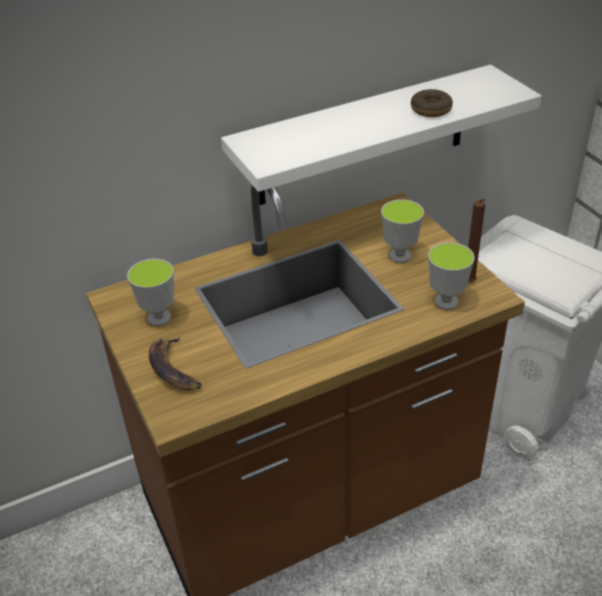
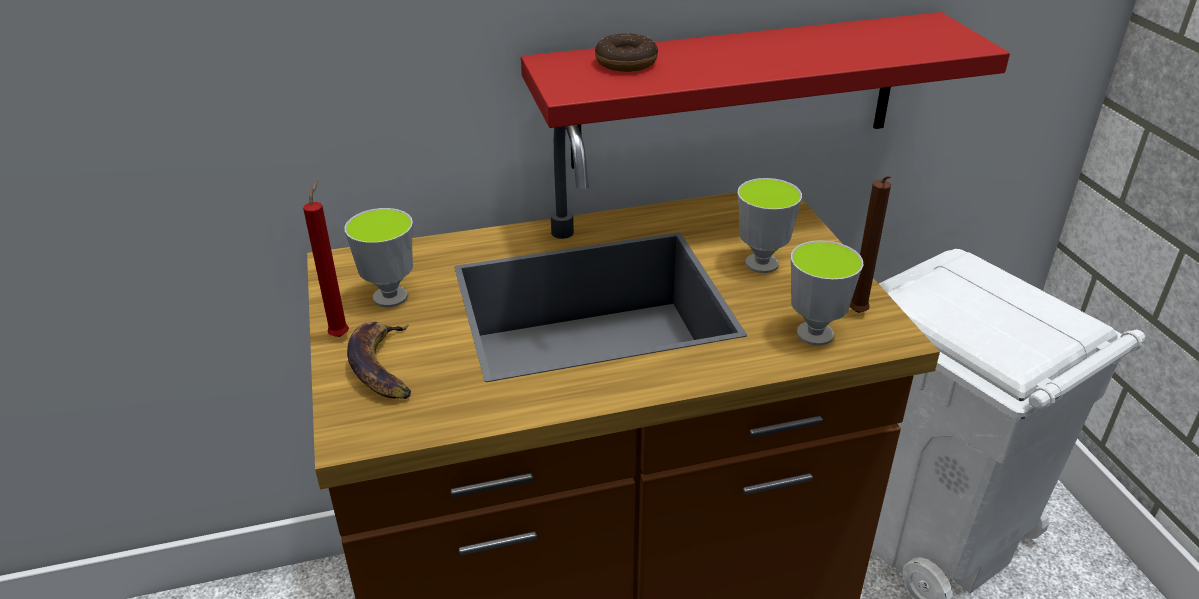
camera: 10 degrees right, 5 degrees down
white shelf [221,65,541,205] -> red shelf [521,12,1010,169]
donut [411,89,453,117] -> donut moved to [595,33,658,72]
none -> red candle [303,181,349,337]

